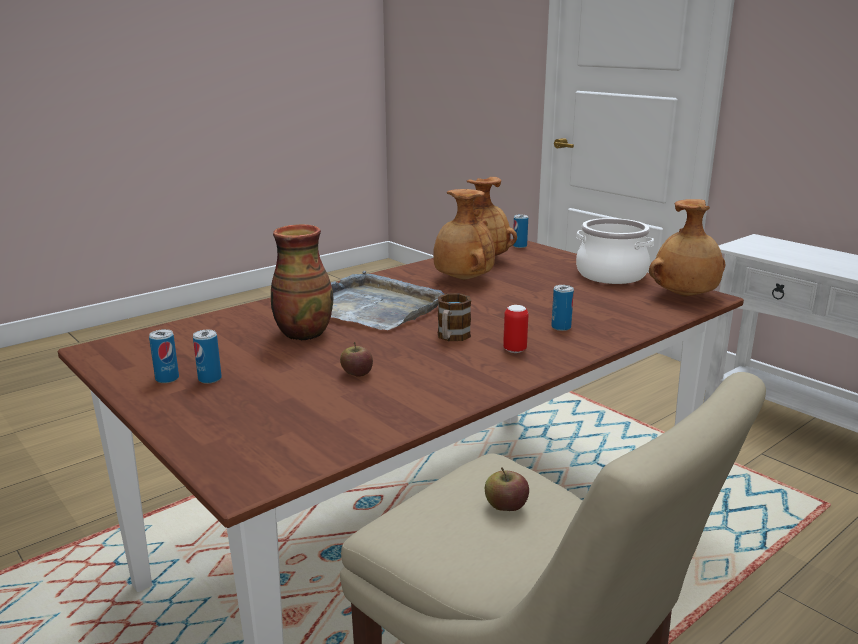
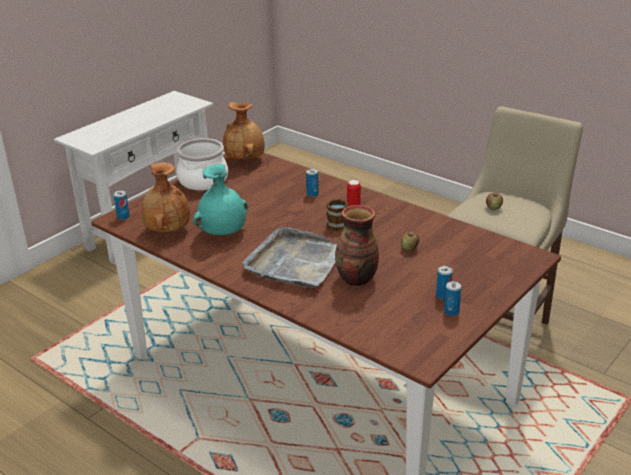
camera: 100 degrees left, 10 degrees up
brown vase [433,189,495,280] -> turquoise vase [193,164,248,235]

